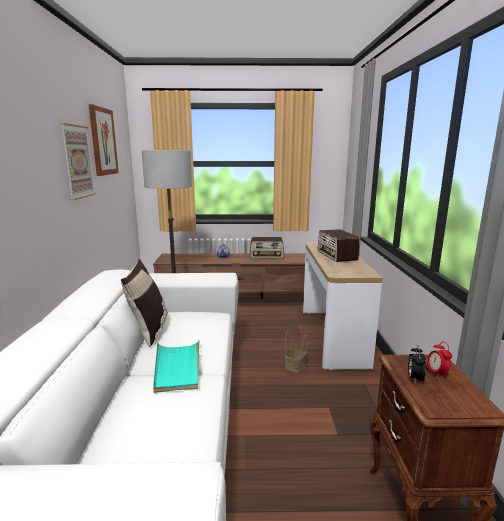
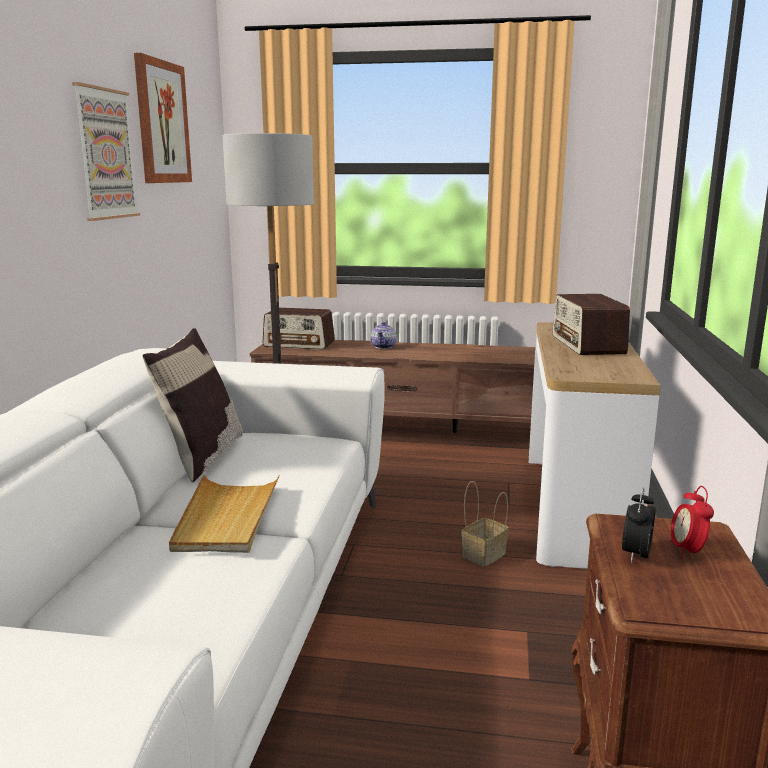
camera: 10 degrees right, 0 degrees up
turquoise tray [153,339,200,393] -> beige tray [169,474,280,553]
radio [250,237,284,259] -> radio moved to [263,308,335,350]

